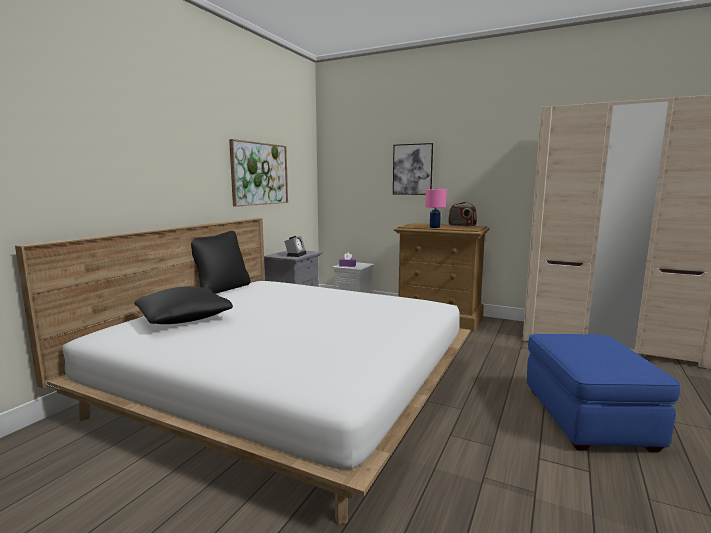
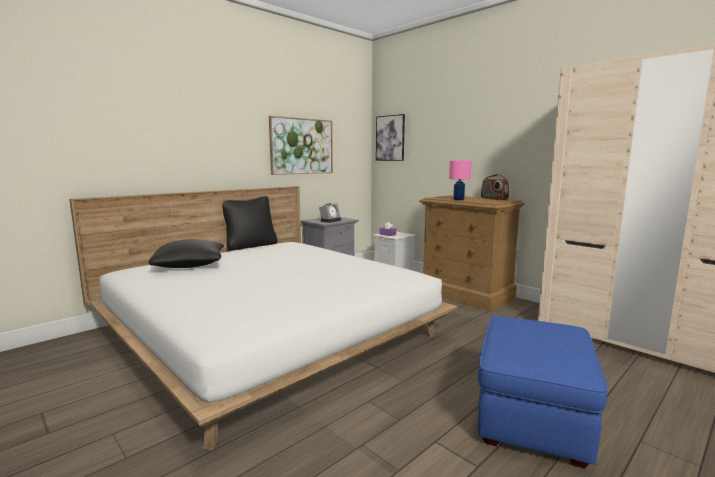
camera: 20 degrees right, 0 degrees up
picture [393,143,433,195] -> picture moved to [376,114,405,161]

